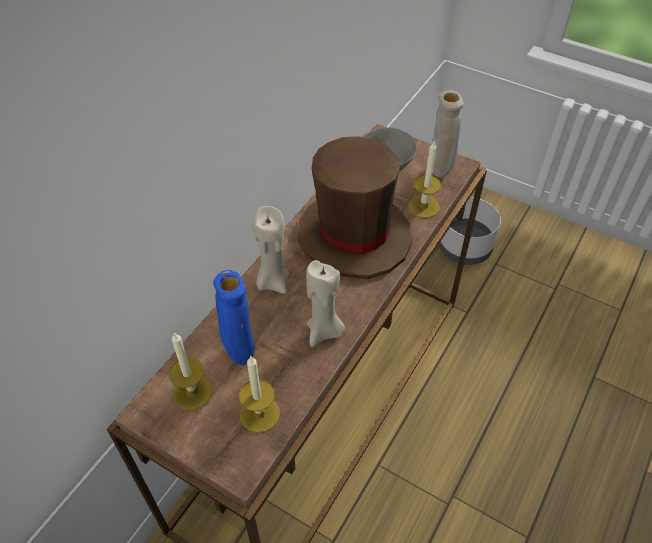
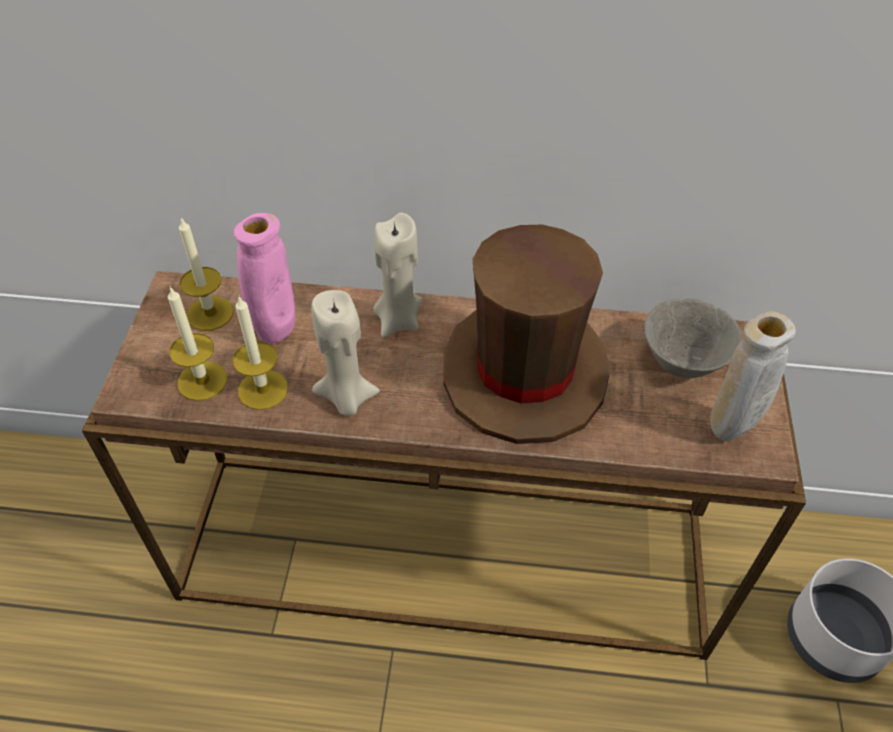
camera: 65 degrees right, 0 degrees up
blue vase [213,270,255,365] -> pink vase [234,213,295,344]
candle [408,140,442,218] -> candle moved to [233,297,288,410]

